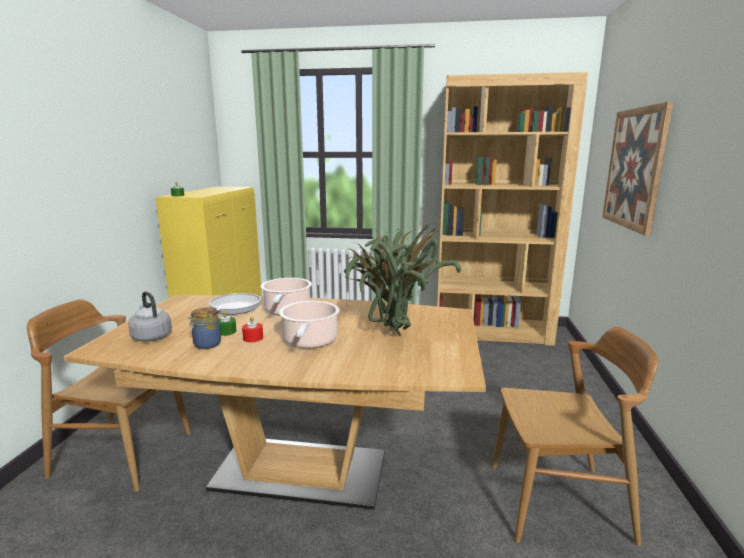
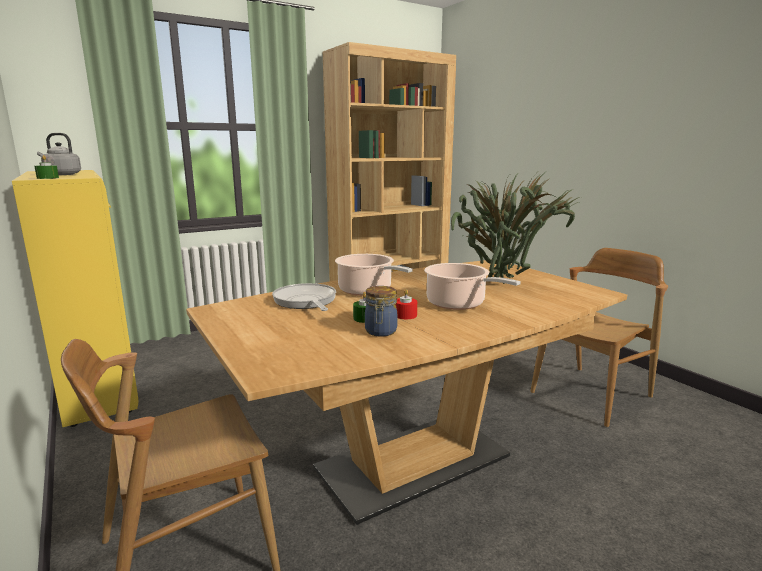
camera: 40 degrees left, 0 degrees up
grey kettle [128,291,172,342] -> grey kettle moved to [37,133,81,175]
picture [602,102,673,236] -> none

